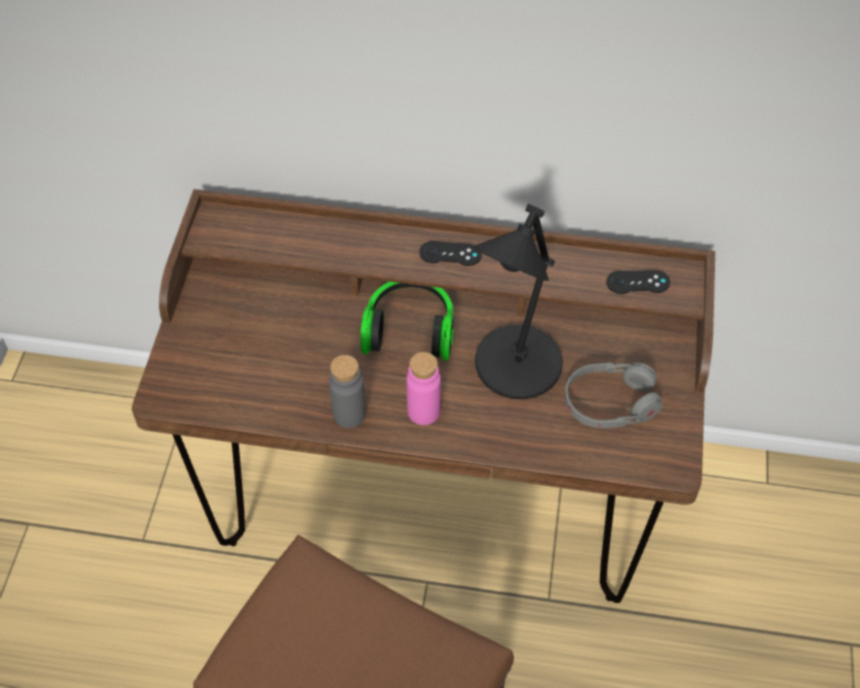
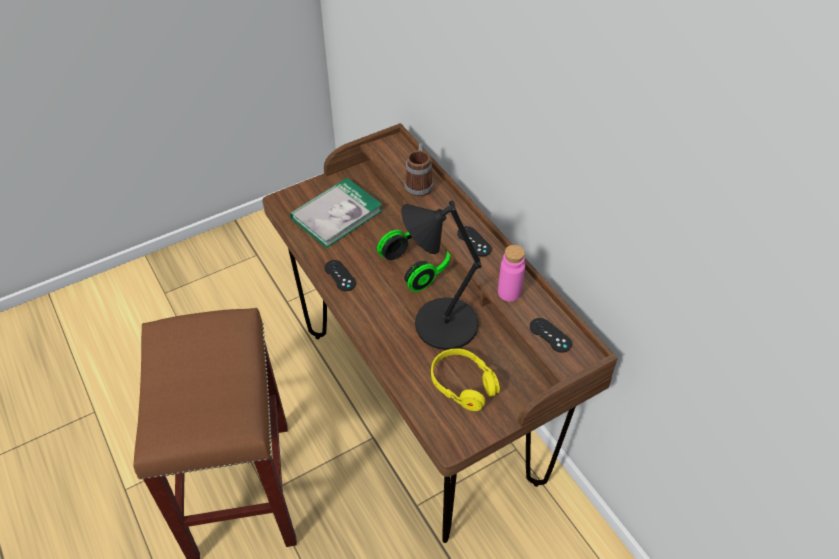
camera: 50 degrees right, 5 degrees down
grey bottle [329,355,366,428] -> black game controller [324,260,356,291]
pink bottle [406,352,441,425] -> pink bottle moved to [498,245,525,302]
grey headphones [564,363,663,428] -> yellow headphones [431,348,500,411]
none -> book [290,178,383,248]
none -> mug [404,143,433,197]

